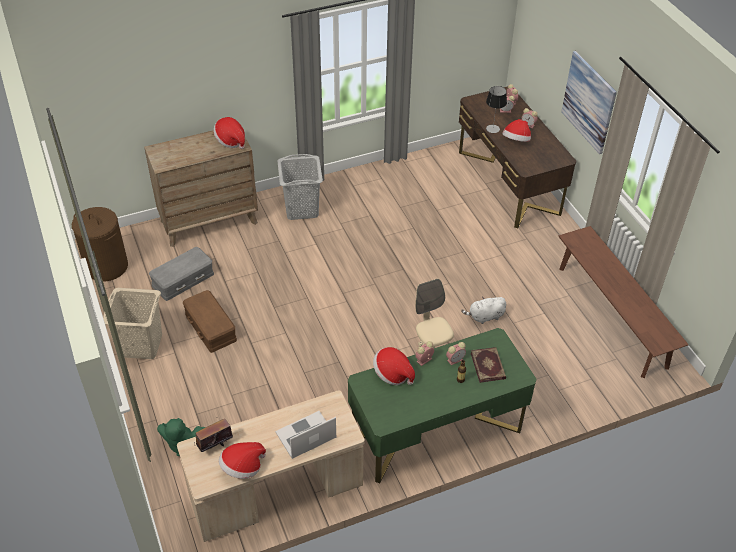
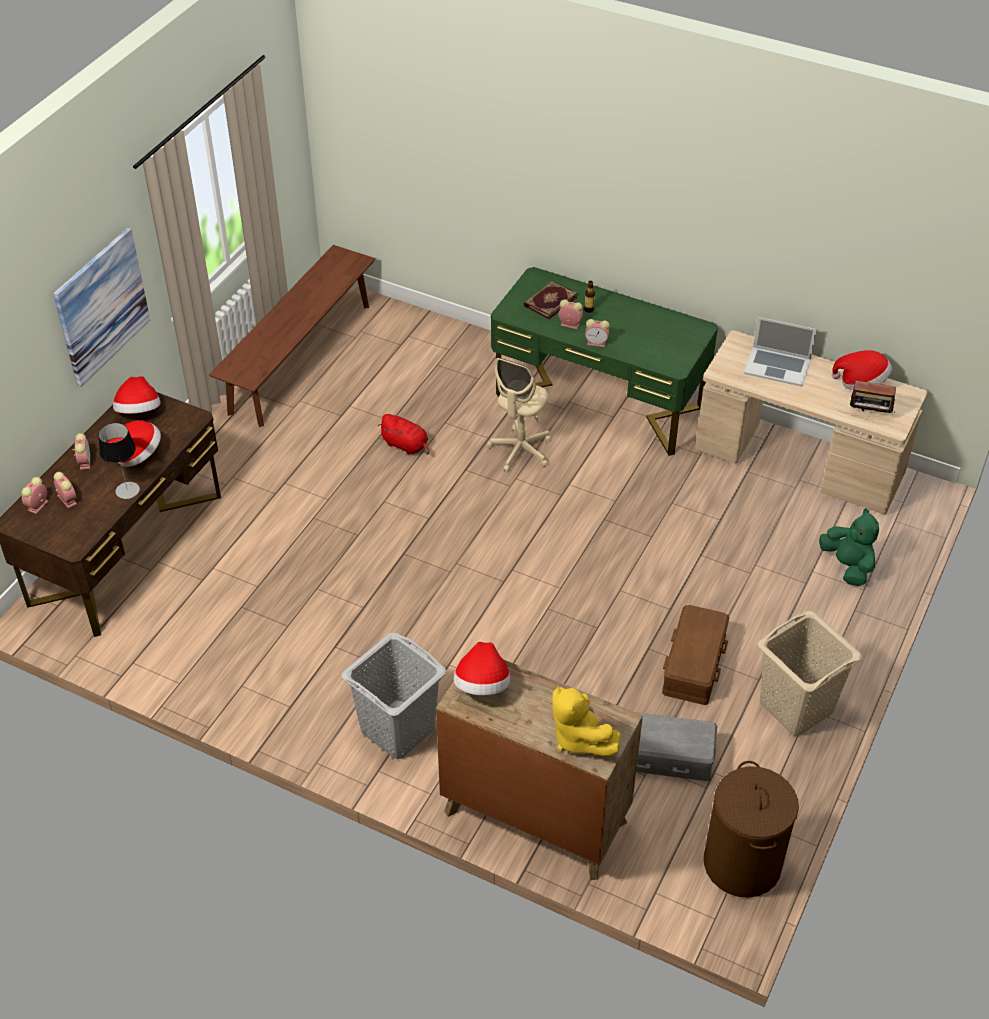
camera: 130 degrees left, 0 degrees up
hat [373,347,415,385] -> hat moved to [113,376,160,414]
white plush toy [461,296,506,324] -> red plush toy [378,414,429,455]
none -> yellow plush toy [552,685,621,756]

